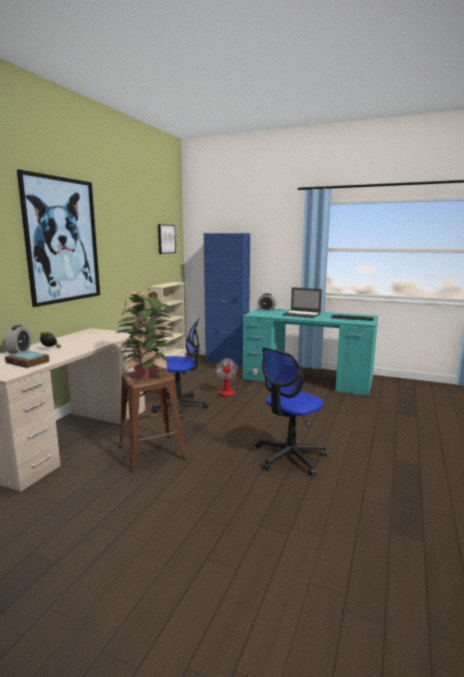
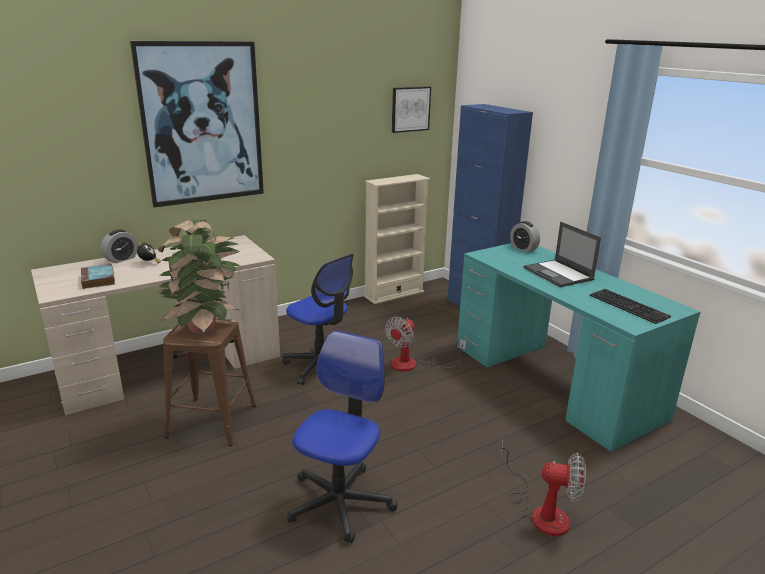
camera: 35 degrees right, 10 degrees up
office chair [255,347,327,476] -> office chair turned 120 degrees clockwise [287,330,398,544]
none -> fan [501,441,586,536]

